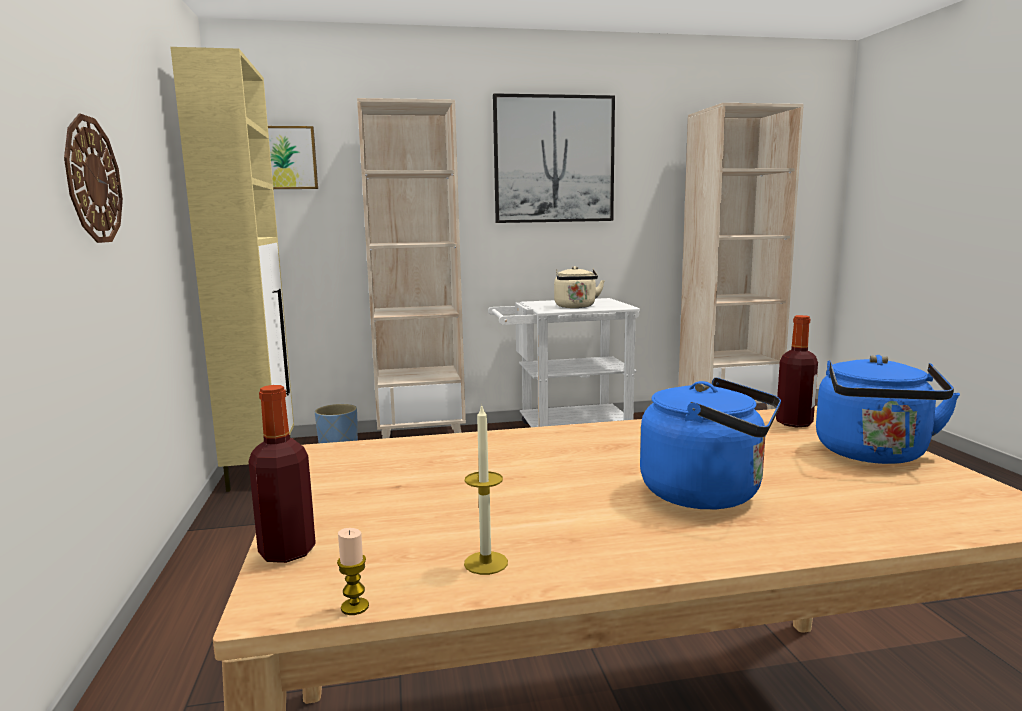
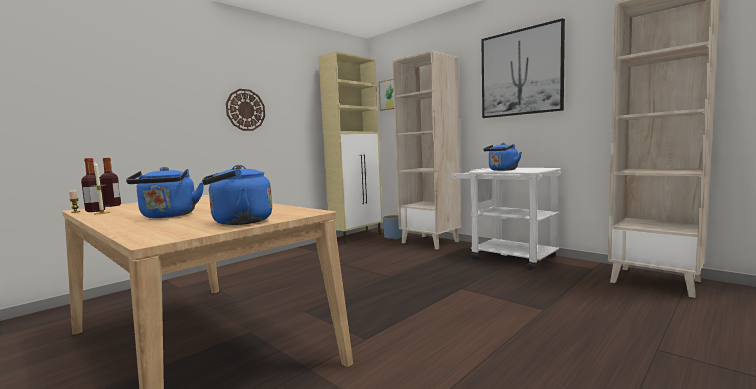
camera: 55 degrees right, 5 degrees down
beige kettle [554,266,605,308] -> blue kettle [483,143,522,171]
bottle [776,315,818,427] -> bottle moved to [81,158,105,212]

